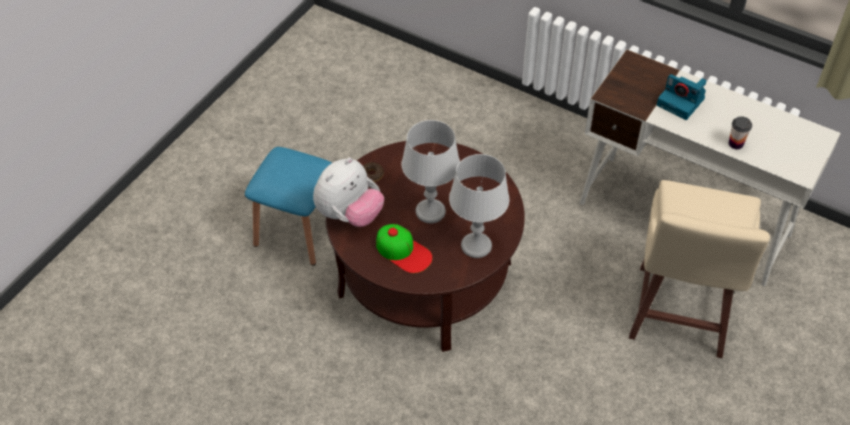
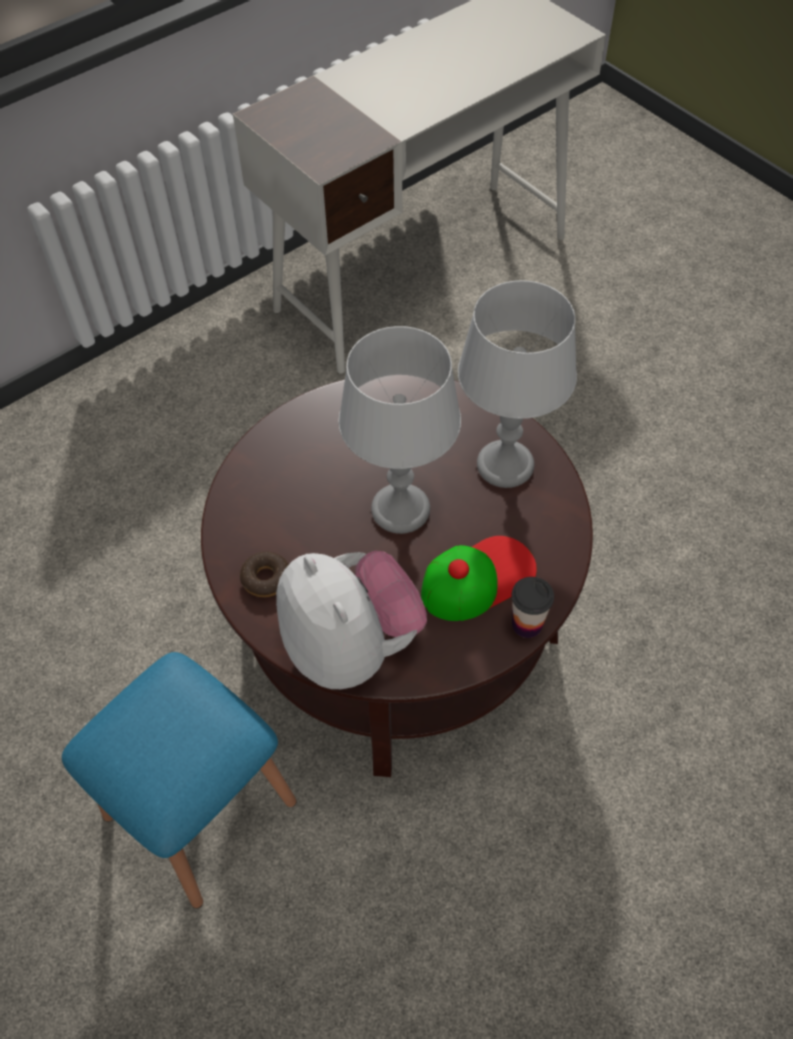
camera: 70 degrees left, 5 degrees up
beige stool [629,180,770,358] -> none
camera [657,74,707,120] -> none
cup [729,116,752,149] -> cup moved to [511,577,554,638]

